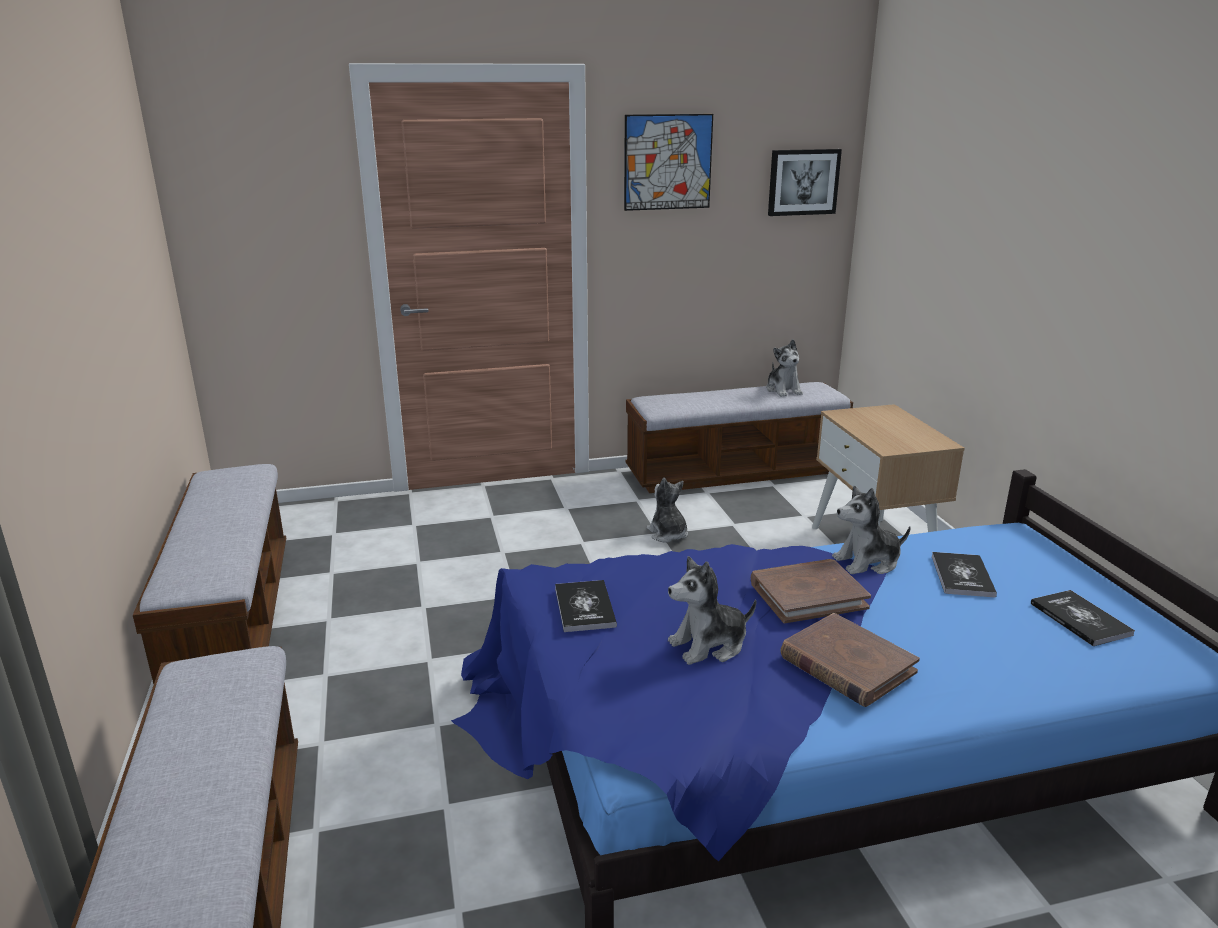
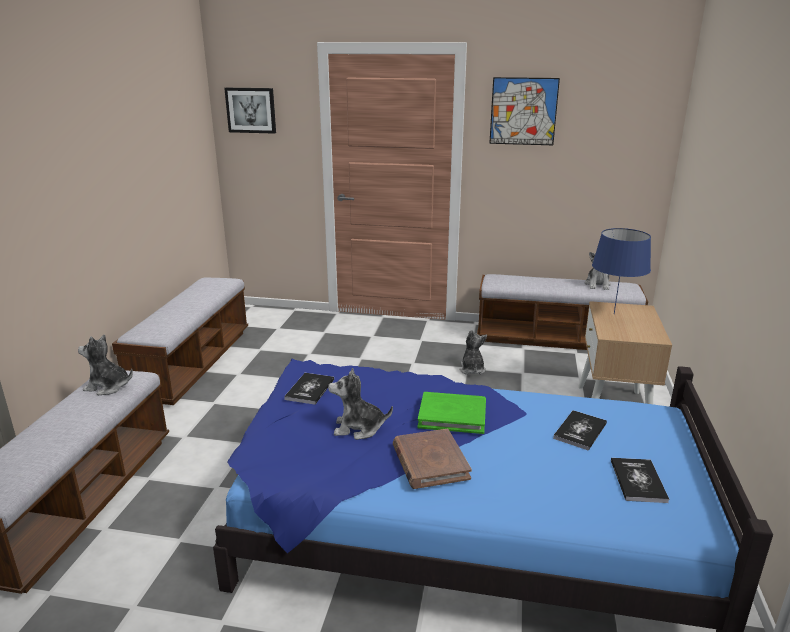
camera: 25 degrees right, 0 degrees up
brown book [751,559,871,623] -> green book [418,392,486,434]
picture [768,149,842,216] -> picture moved to [224,88,276,134]
plush toy [832,486,911,574] -> plush toy moved to [78,334,133,395]
none -> blue table lamp [592,228,651,314]

